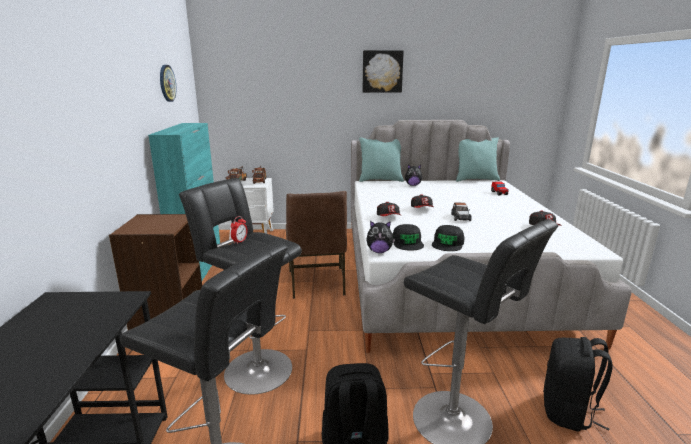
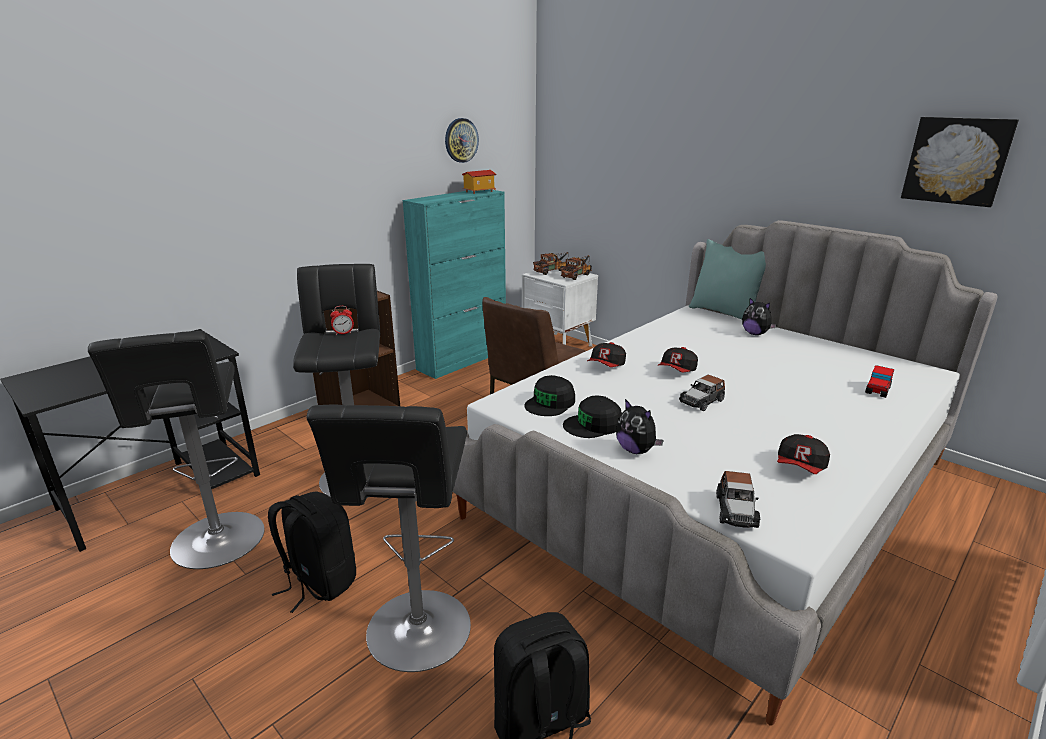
camera: 45 degrees right, 5 degrees up
picture [363,50,404,93] -> picture moved to [901,117,1019,207]
plush toy [366,221,395,253] -> plush toy moved to [616,399,664,454]
turquoise pillow [456,137,500,182] -> none
none -> toy house [462,170,496,194]
none -> toy car [716,471,760,528]

